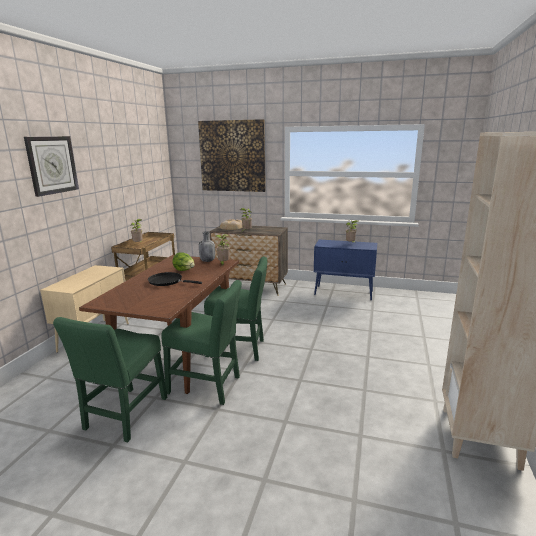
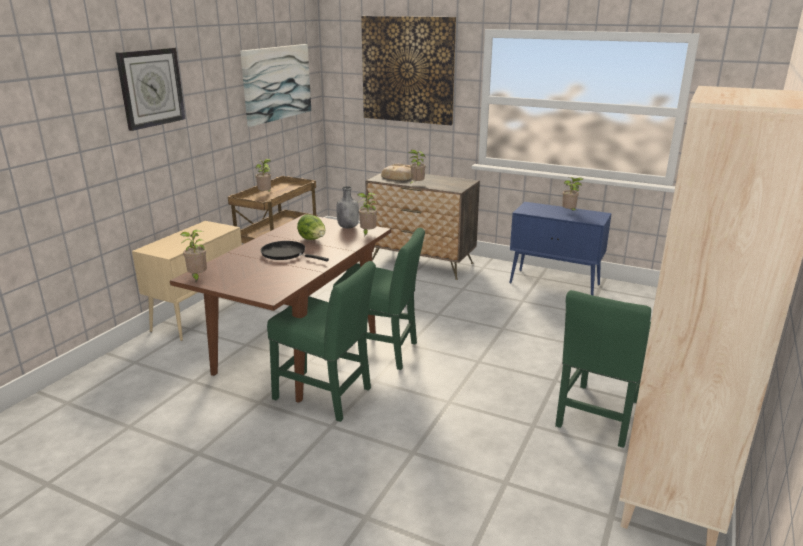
camera: 10 degrees right, 5 degrees up
green chair [53,317,167,443] -> green chair moved to [555,290,651,448]
none -> potted plant [180,230,207,282]
none -> picture [240,44,311,127]

